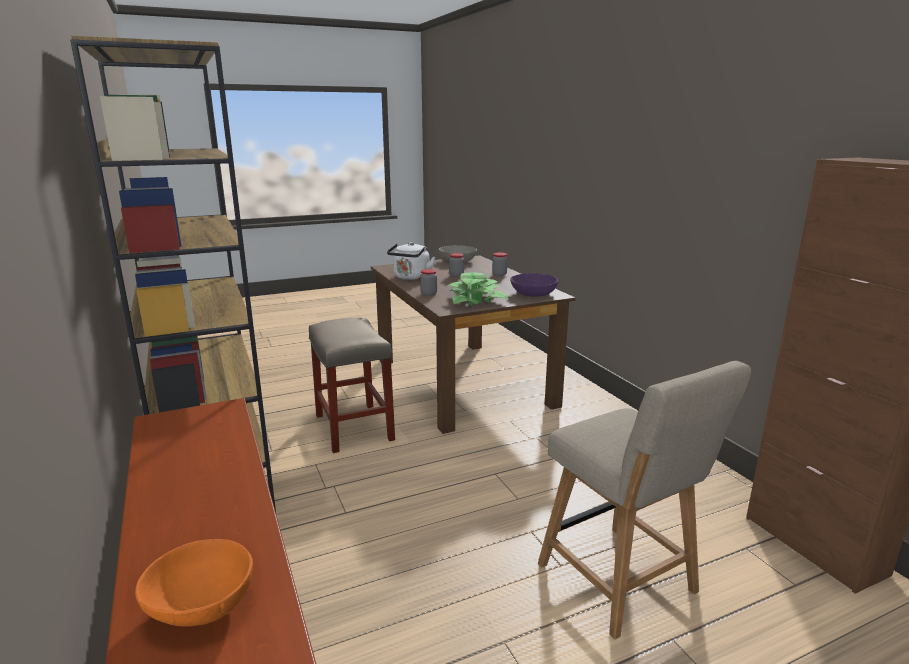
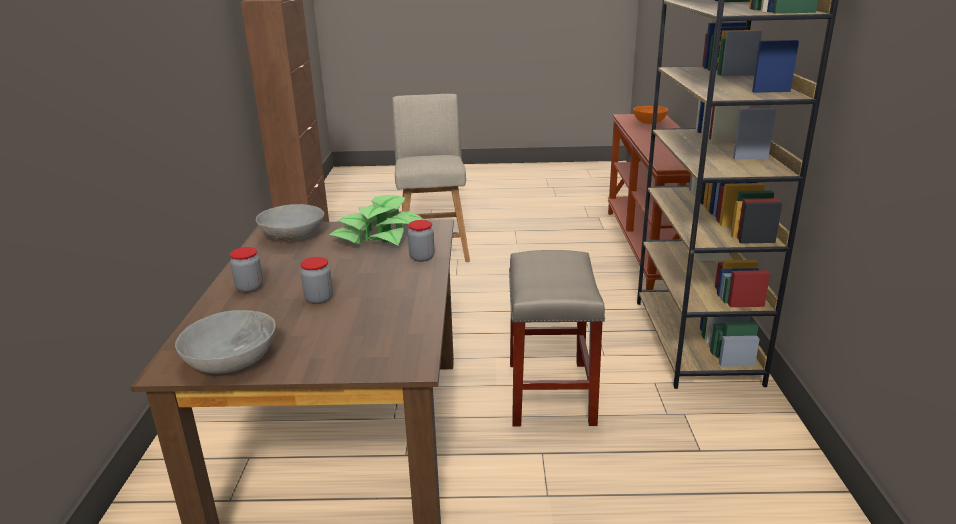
camera: 155 degrees left, 5 degrees up
white kettle [387,242,435,280] -> none
purple bowl [510,273,558,297] -> grey bowl [256,204,324,240]

